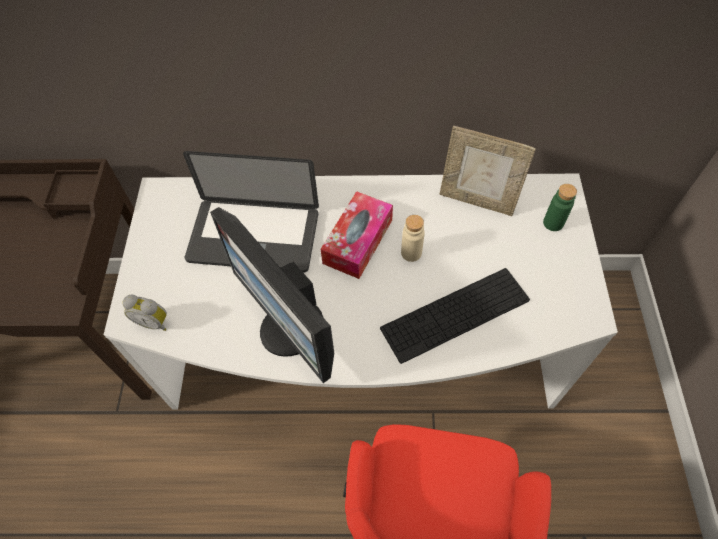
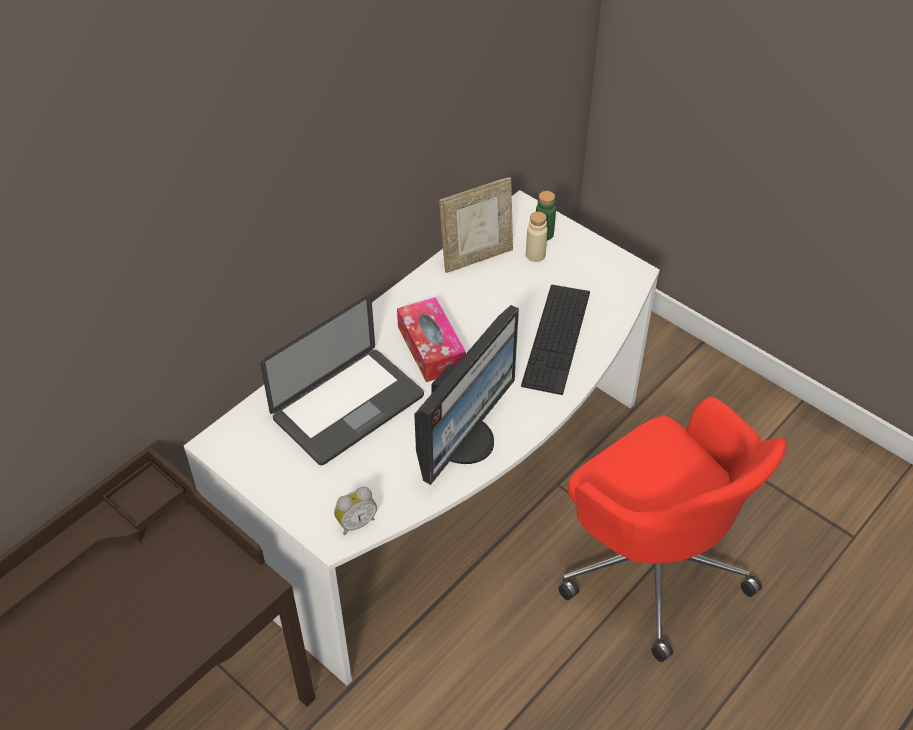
camera: 50 degrees left, 10 degrees down
monitor [210,207,334,383] -> monitor turned 60 degrees counterclockwise [414,305,519,485]
beige bottle [401,215,425,262] -> beige bottle moved to [526,212,548,262]

